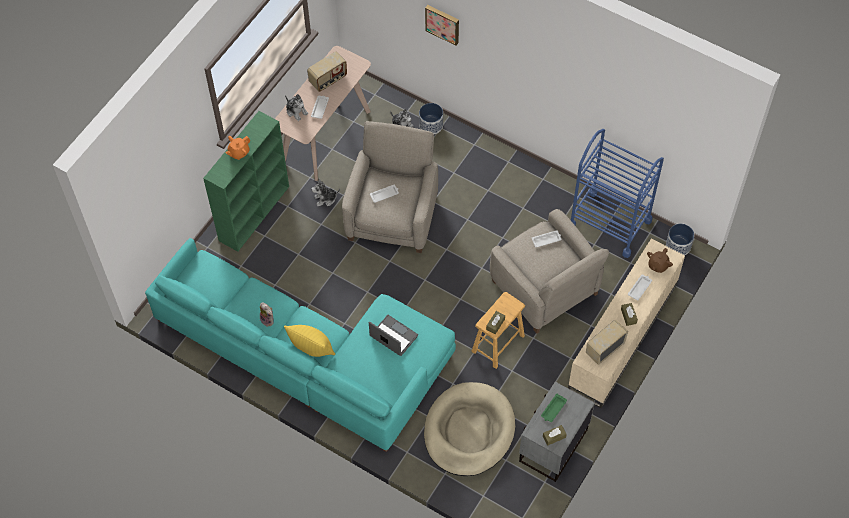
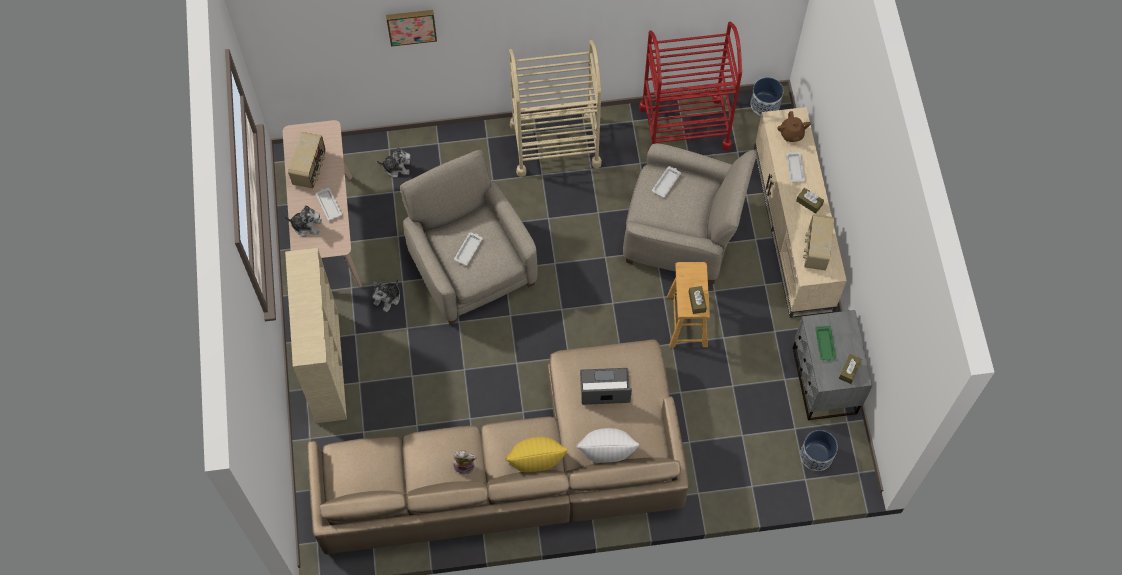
camera: 40 degrees left, 5 degrees up
turquoise sofa [145,238,456,452] -> beige sofa [307,340,689,554]
green bookcase [203,111,289,252] -> beige bookcase [285,248,347,423]
orange teapot [226,136,251,160] -> none
planter [419,103,443,134] -> planter moved to [800,430,838,471]
beige dog bed [424,382,515,476] -> none
blue cart [570,129,664,258] -> red cart [639,22,742,153]
none -> beige cart [509,40,602,177]
none -> white pillow [576,428,639,463]

